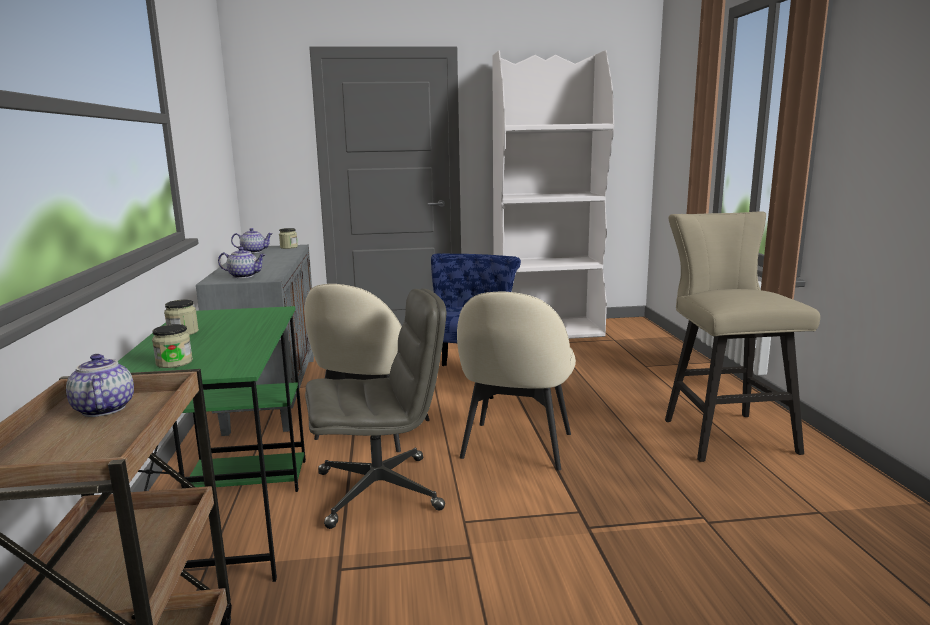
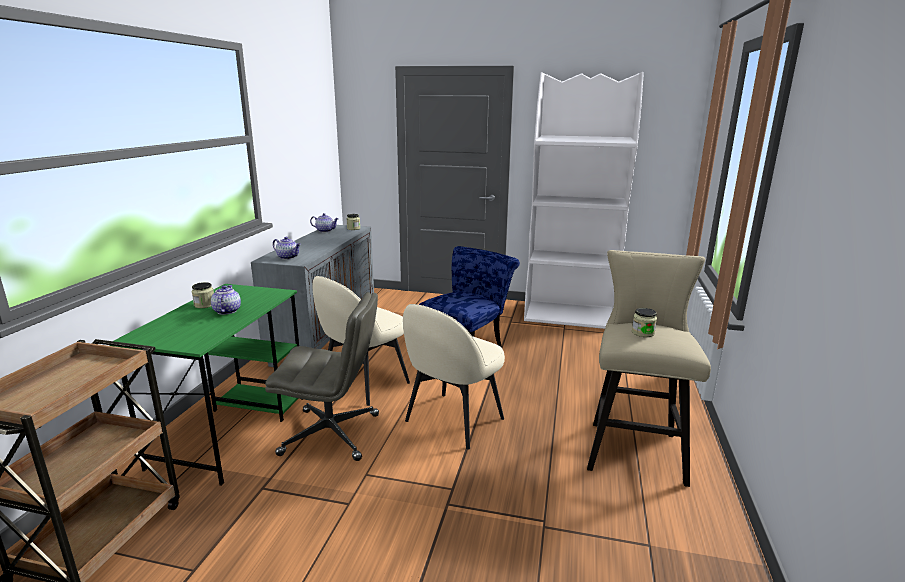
camera: 20 degrees right, 5 degrees up
teapot [66,354,134,417] -> teapot moved to [211,285,241,315]
jar [152,324,193,368] -> jar moved to [632,308,657,337]

